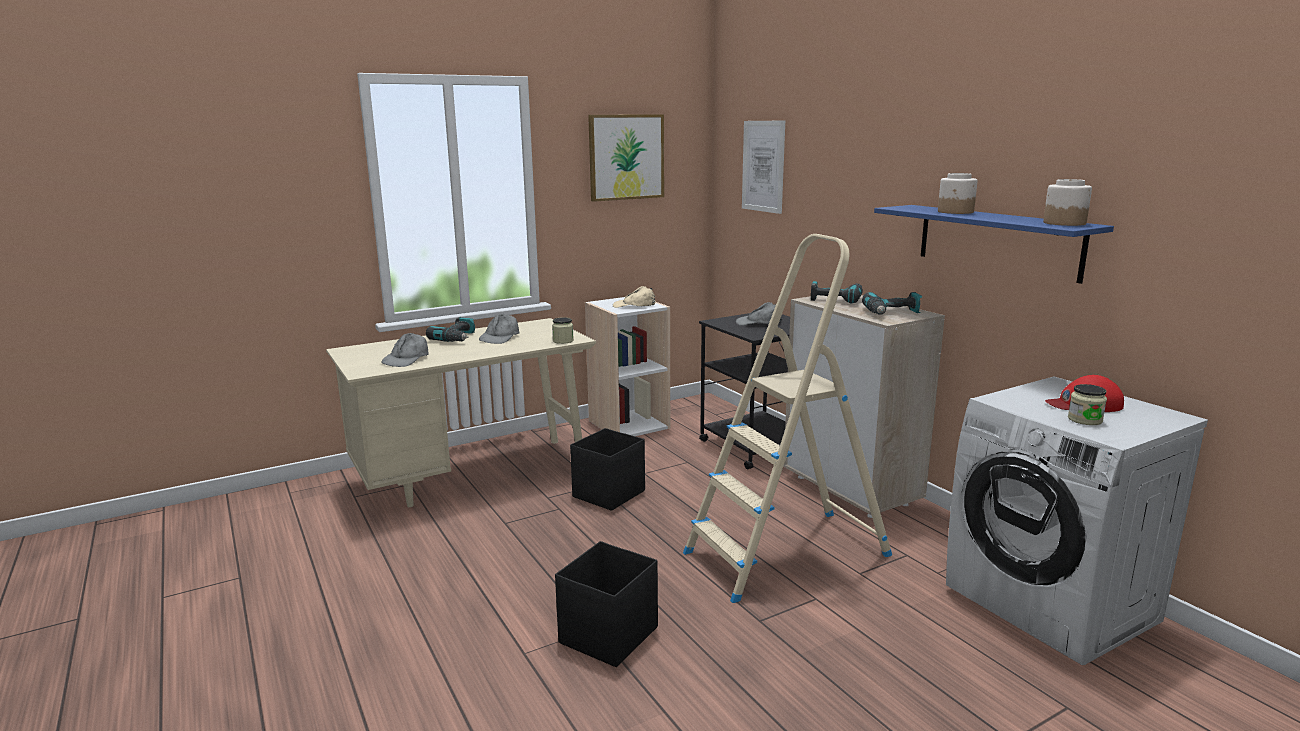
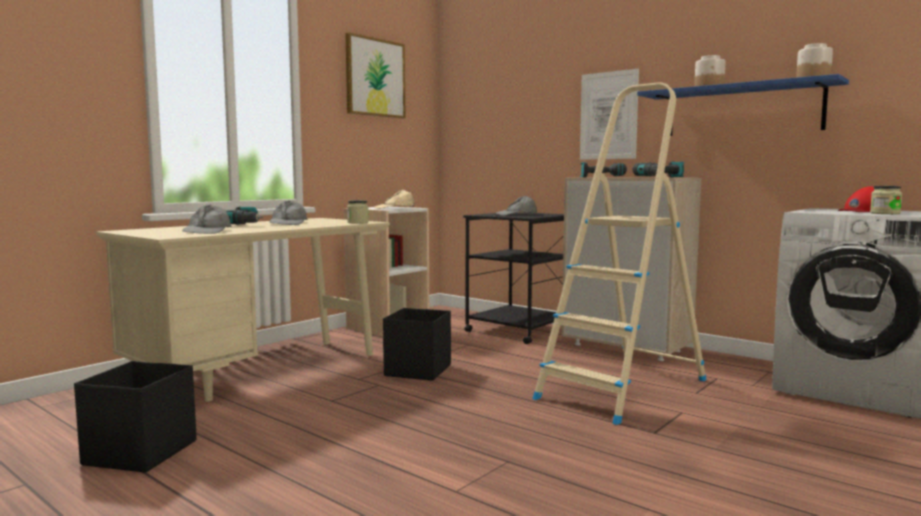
camera: 20 degrees left, 10 degrees down
black storage box [555,541,658,667] -> black storage box moved to [74,361,197,473]
picture [742,120,785,214] -> picture moved to [580,69,639,160]

